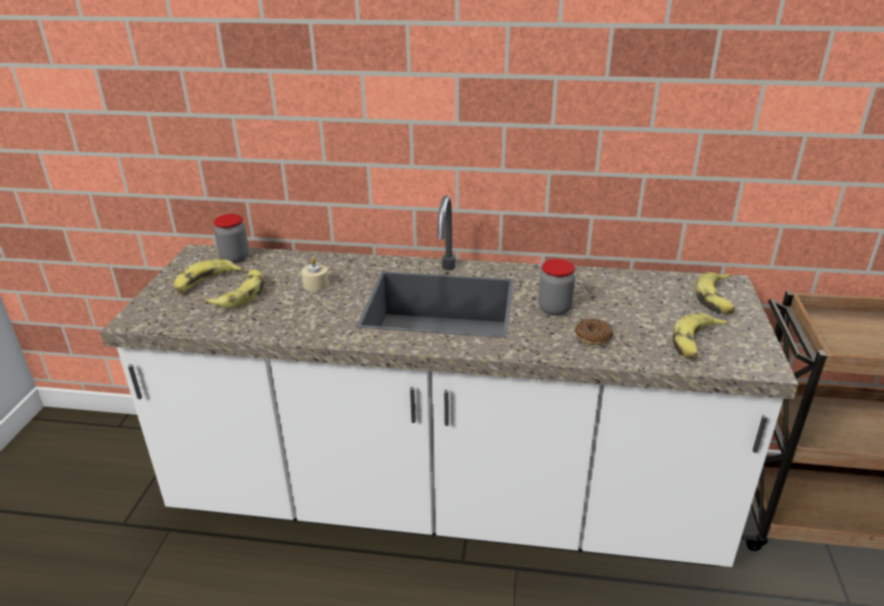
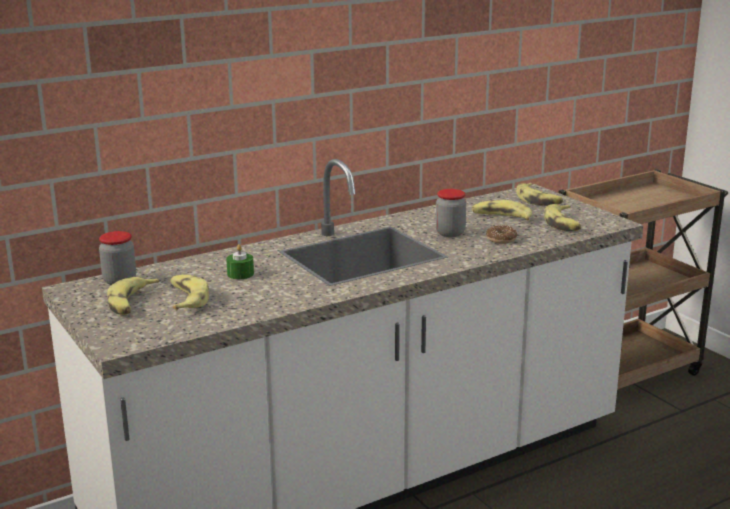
camera: 40 degrees left, 10 degrees down
beige candle [301,258,329,291] -> green candle [226,244,254,279]
none -> banana [472,200,532,220]

